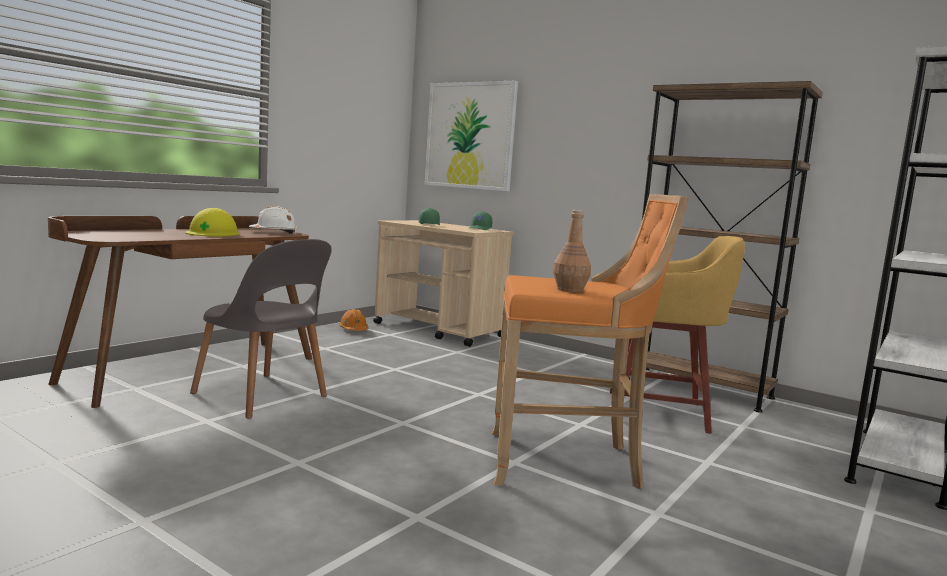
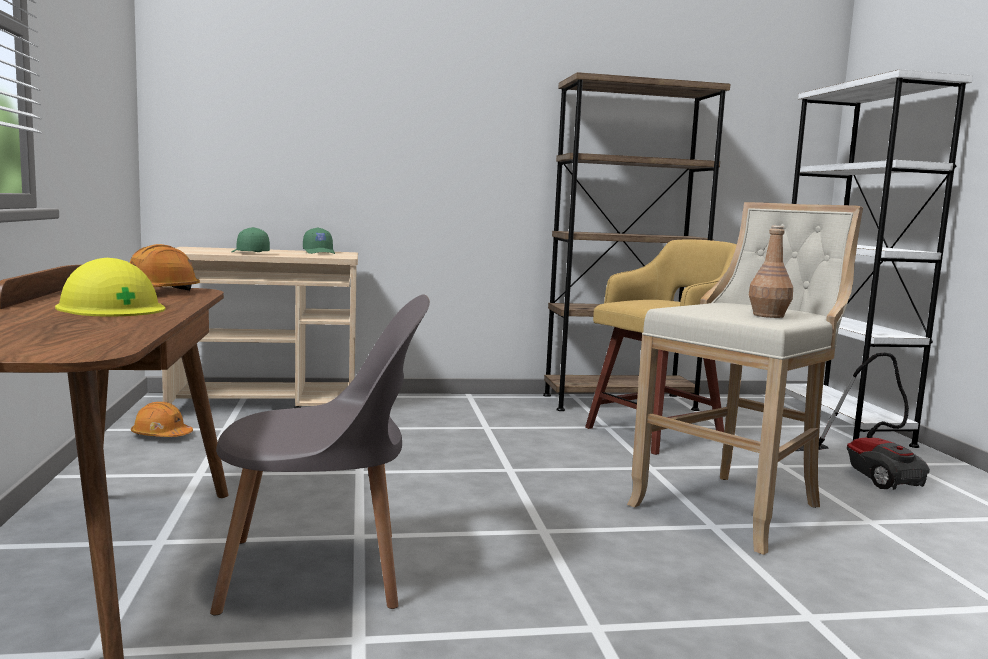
camera: 45 degrees left, 0 degrees up
white hard hat [249,206,298,234] -> orange hard hat [129,244,200,291]
picture [424,81,518,191] -> none
orange stool [492,194,689,489] -> beige stool [627,202,863,555]
none -> vacuum cleaner [796,353,930,490]

